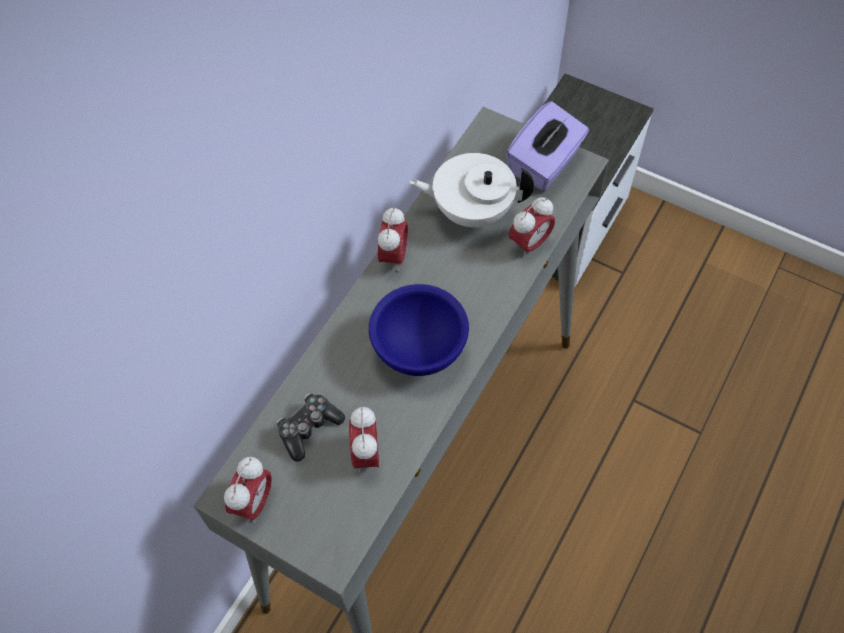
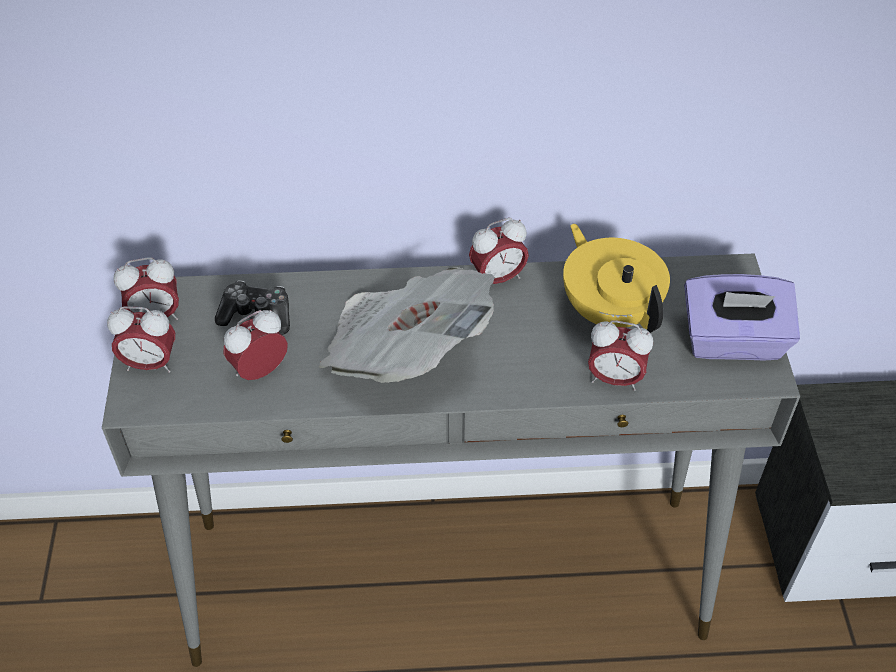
camera: 55 degrees right, 10 degrees down
blue bowl [369,284,469,376] -> newspaper [319,267,495,383]
white teapot [409,153,534,228] -> yellow teapot [563,224,670,333]
none -> alarm clock [107,306,175,373]

